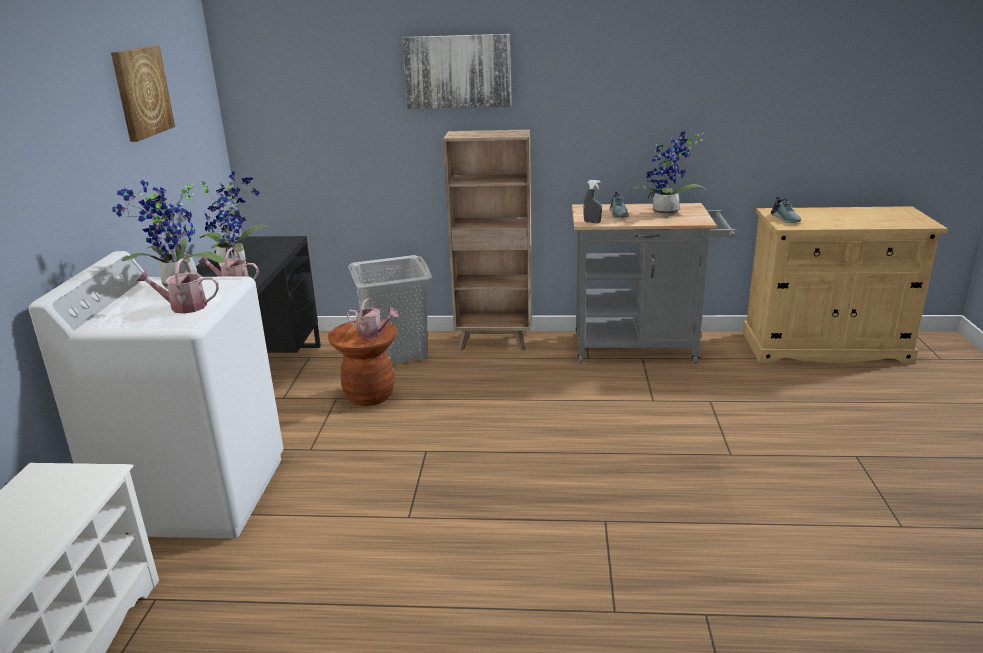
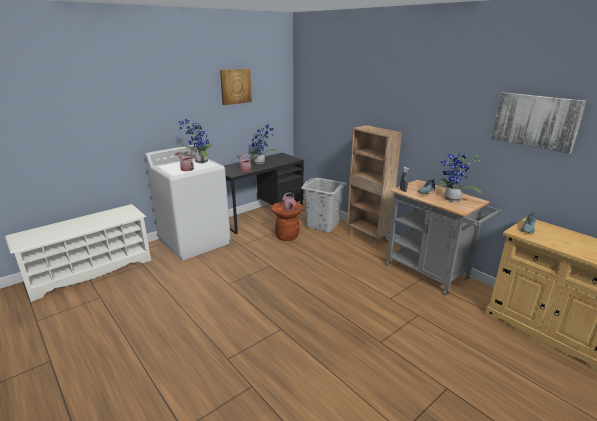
camera: 45 degrees right, 0 degrees up
picture [402,34,511,109] -> picture moved to [491,92,587,154]

